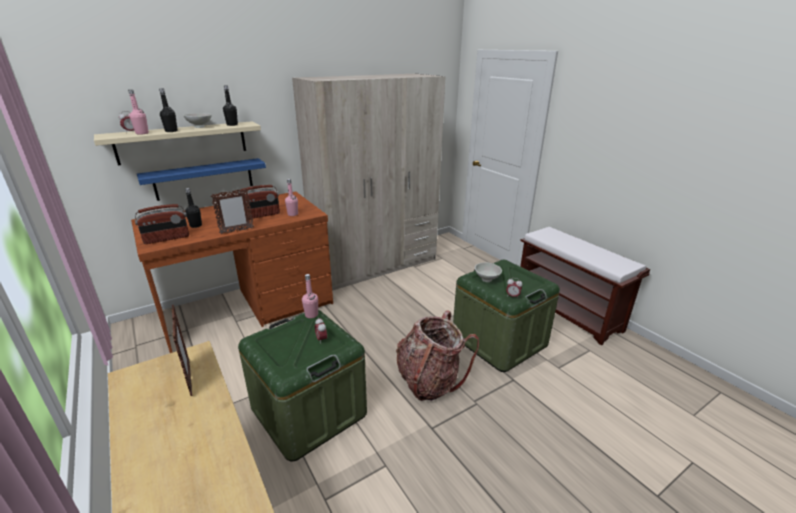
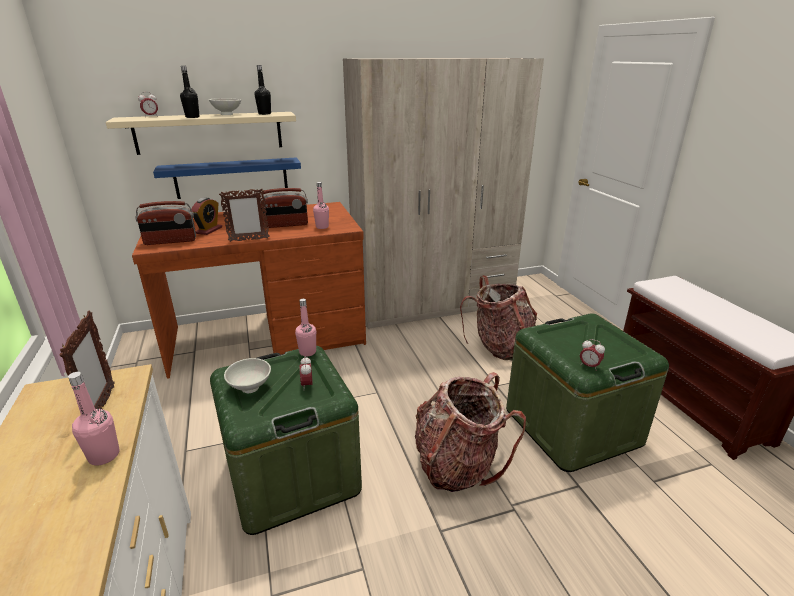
camera: 15 degrees right, 0 degrees up
pink bottle [128,90,149,135] -> pink bottle moved to [68,372,120,465]
black bottle [185,188,202,228] -> alarm clock [191,198,222,235]
white bowl [475,262,502,282] -> white bowl moved to [224,358,271,393]
none -> backpack [460,275,537,360]

